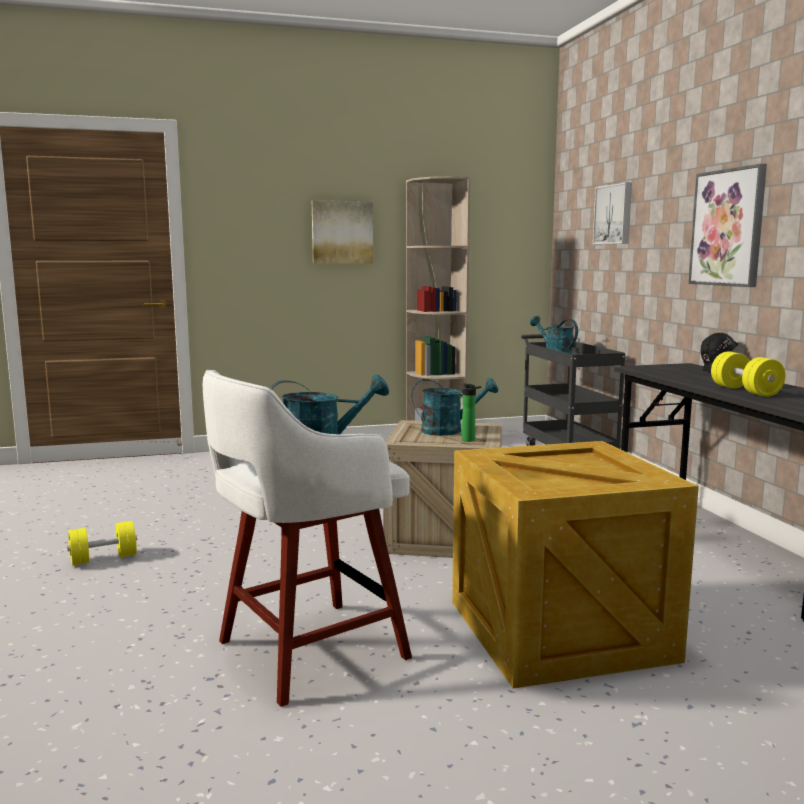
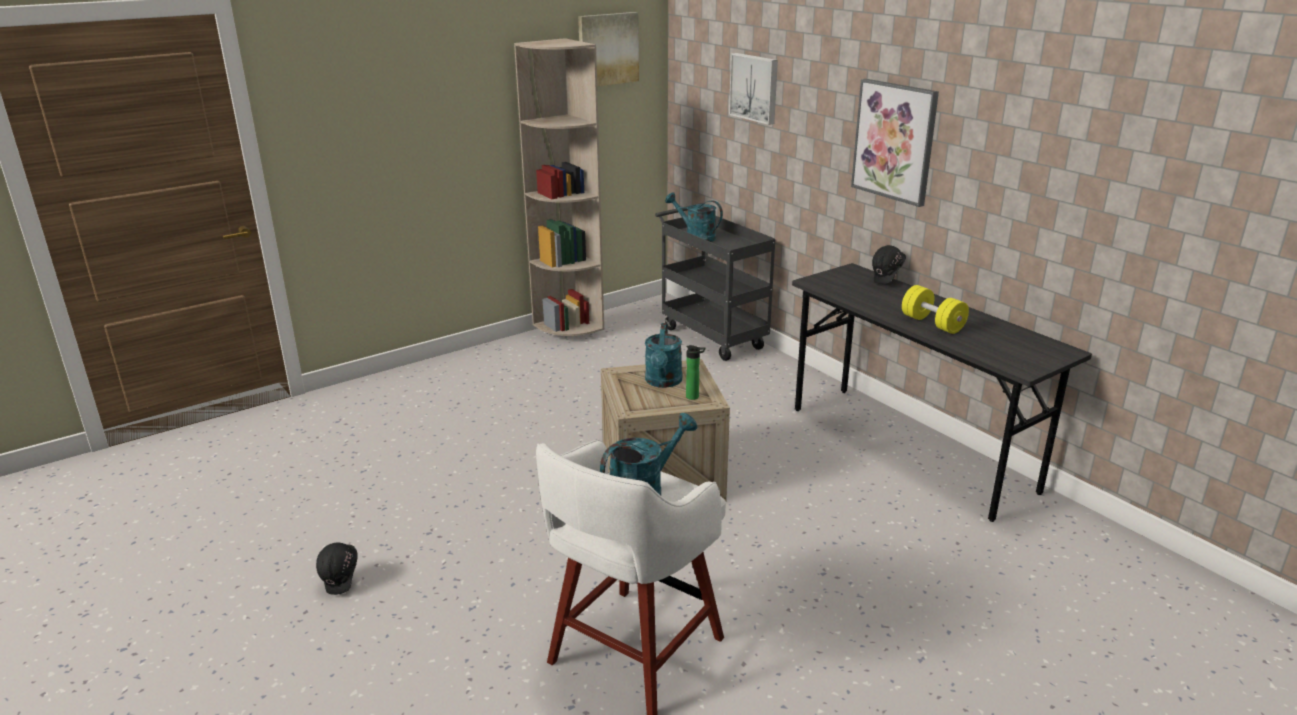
camera: 20 degrees left, 15 degrees up
yellow dumbbell [67,521,137,565] -> black hard hat [316,543,358,595]
picture [312,200,373,264] -> picture moved to [578,12,639,86]
turquoise watering can [411,378,498,436] -> turquoise watering can turned 120 degrees clockwise [645,323,682,388]
crate [452,441,699,688] -> none

